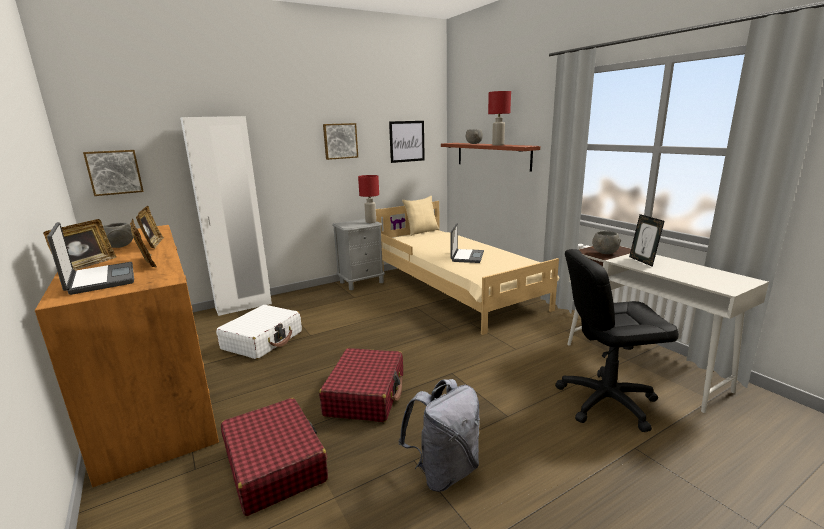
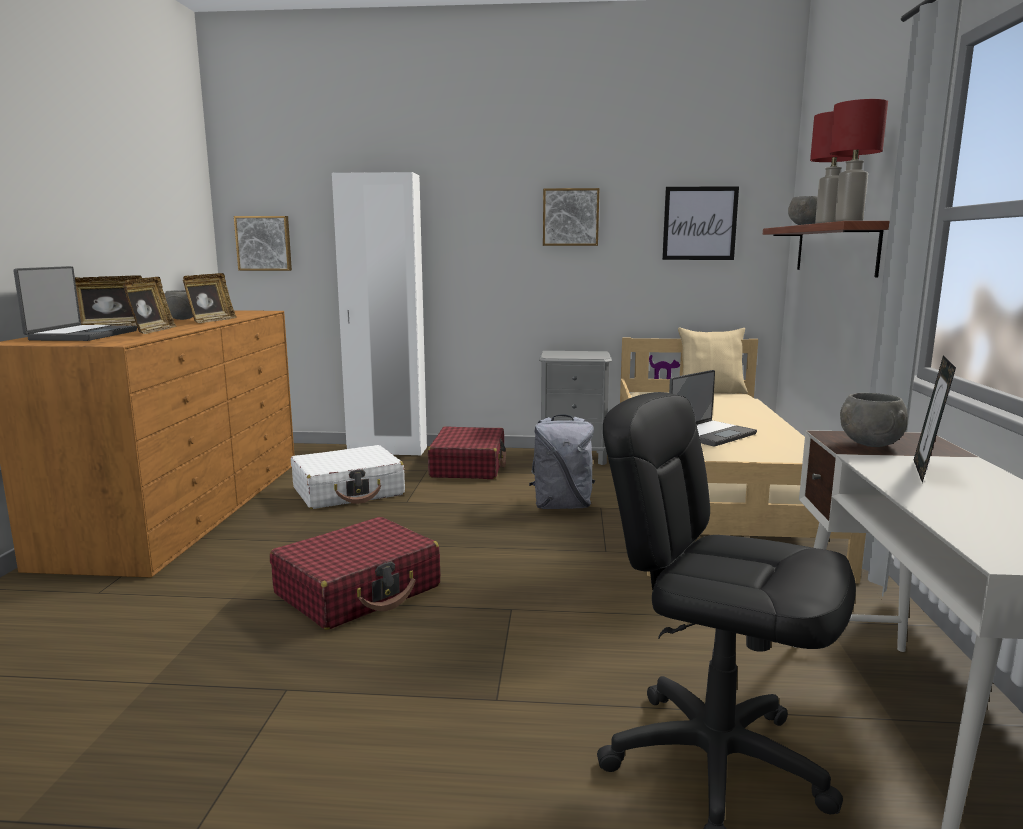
camera: 35 degrees right, 5 degrees down
red suitcase [221,398,328,516] -> red suitcase moved to [428,426,506,479]
red table lamp [358,175,379,223] -> red table lamp moved to [830,99,888,222]
grey backpack [398,379,480,492] -> grey backpack moved to [529,414,595,509]

